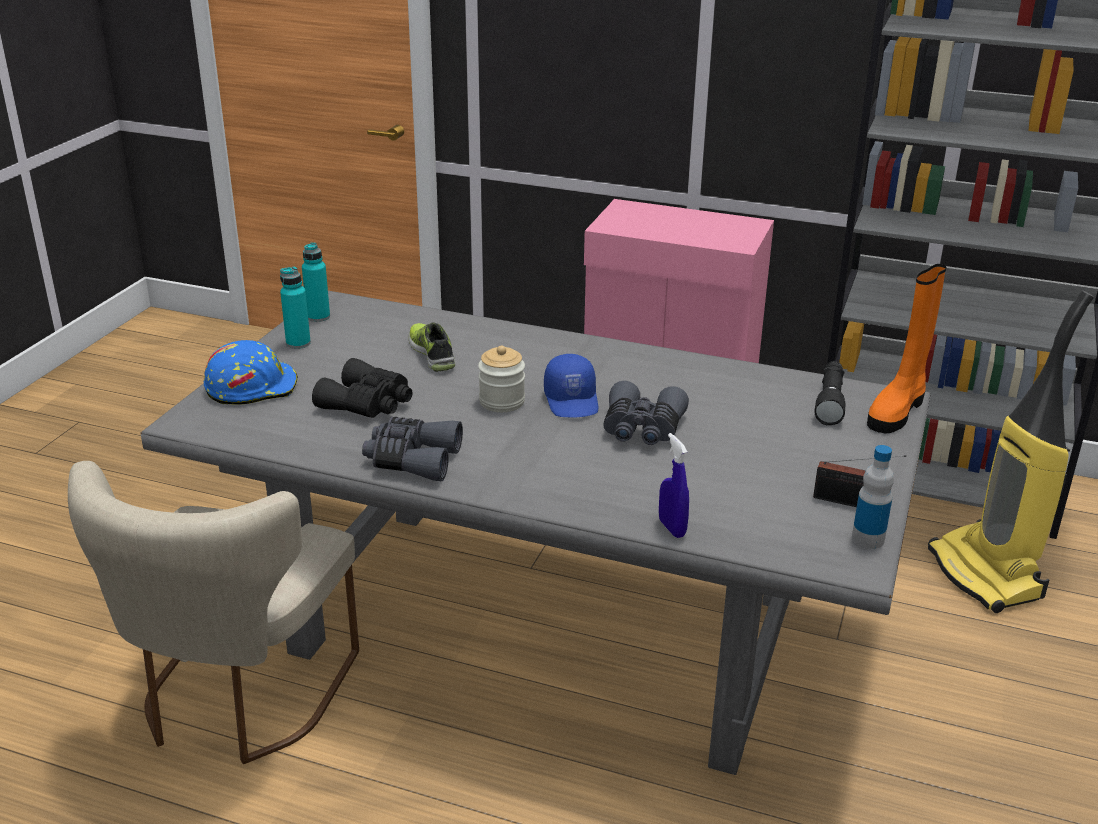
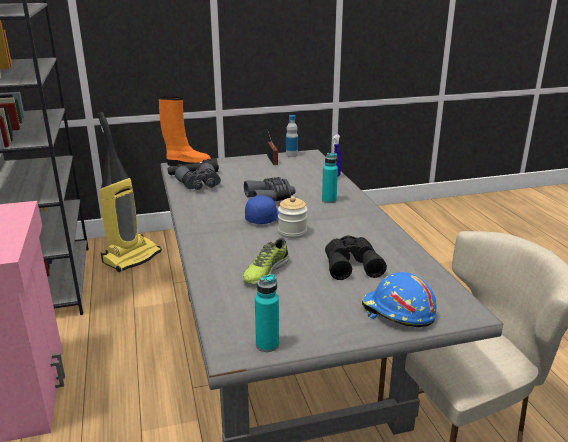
camera: 125 degrees left, 5 degrees down
turquoise bottle [280,267,311,349] -> turquoise bottle moved to [322,153,338,203]
grey binoculars [362,417,463,481] -> grey binoculars moved to [175,163,221,190]

